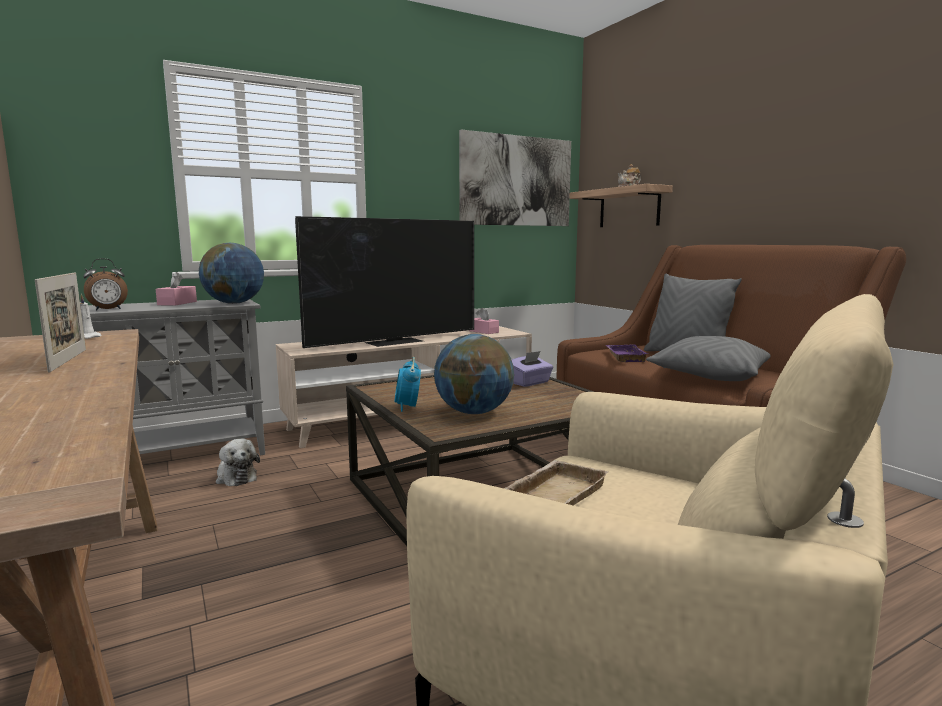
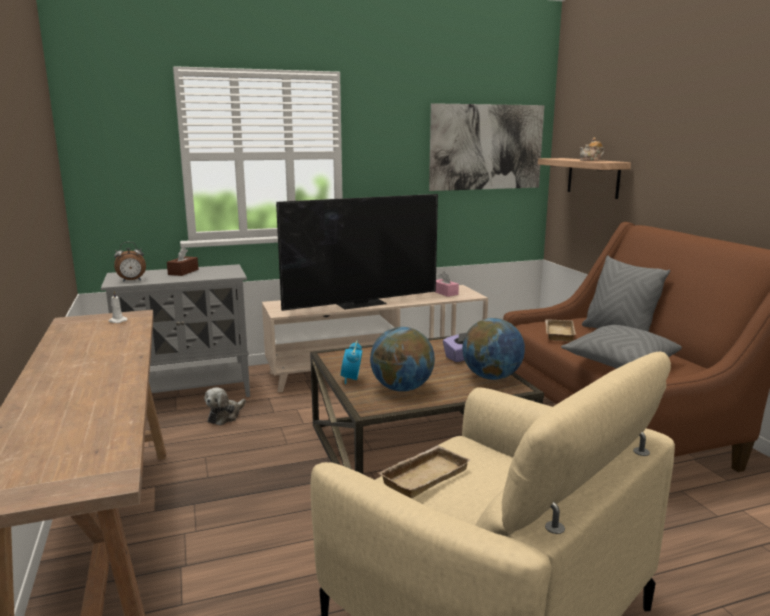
camera: 10 degrees right, 5 degrees up
picture frame [35,273,86,372] -> none
pink tissue box [156,272,197,306] -> brown tissue box [167,247,199,276]
globe [199,243,264,304] -> globe moved to [462,318,525,380]
plush toy [216,439,260,486] -> plush toy turned 60 degrees clockwise [204,387,246,426]
purple tray [606,344,648,362] -> beige tray [545,319,576,341]

